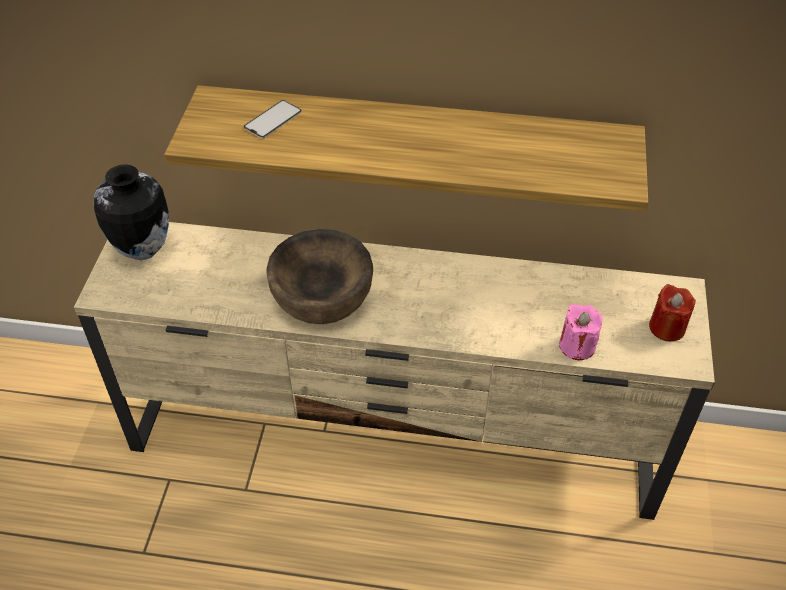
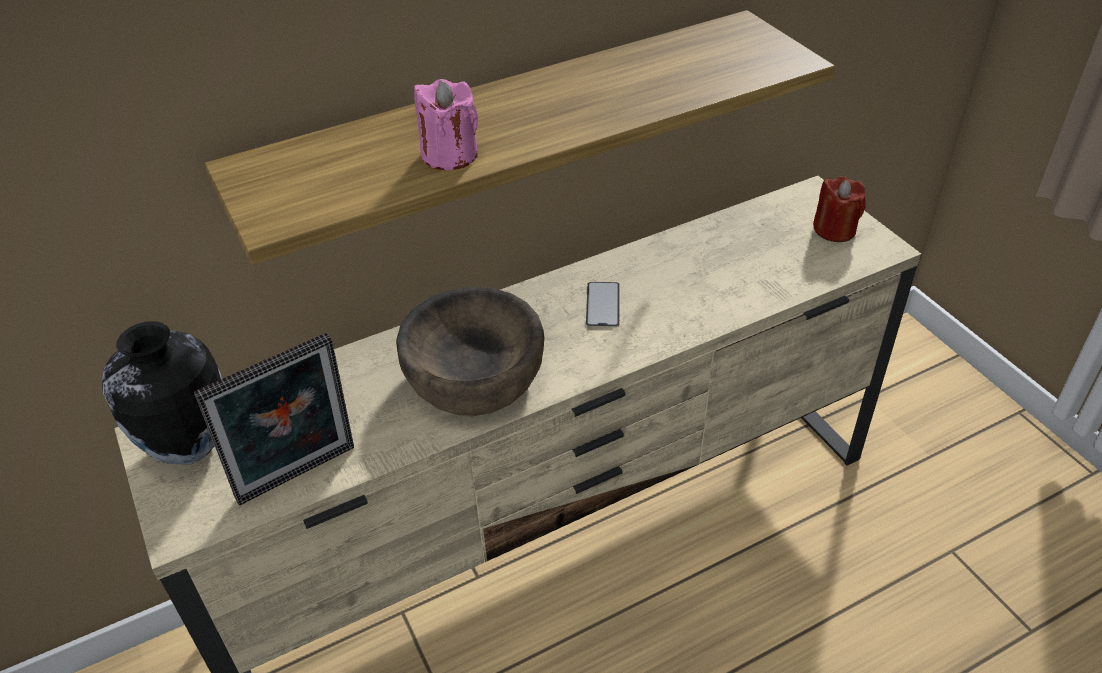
camera: 35 degrees left, 5 degrees down
phone [244,100,302,138] -> phone moved to [586,282,620,327]
pink candle [559,304,603,360] -> pink candle moved to [414,79,478,170]
none -> picture frame [194,333,354,506]

